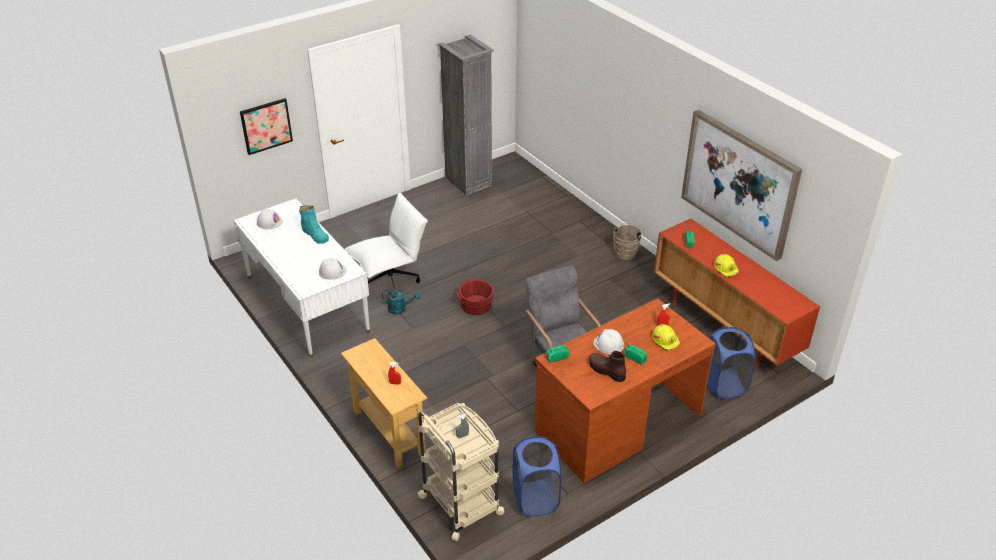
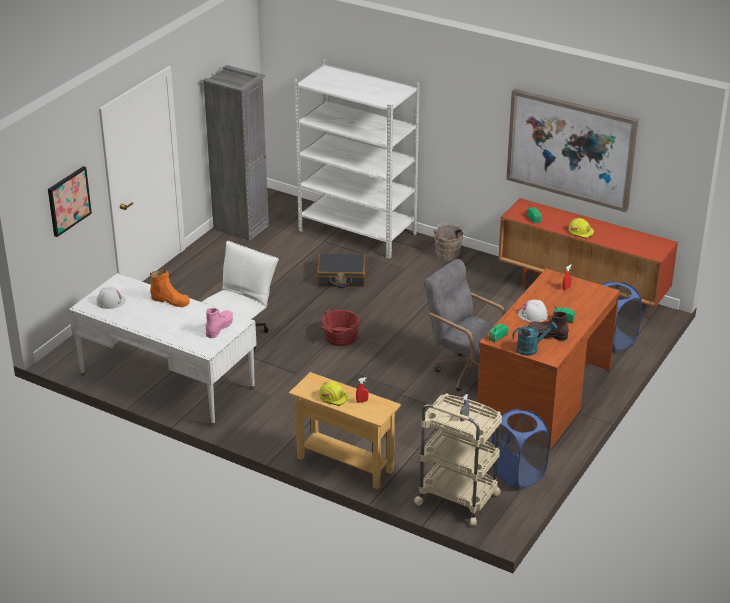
camera: 25 degrees left, 5 degrees down
turquoise boot [299,205,329,244] -> orange boot [150,269,190,307]
white hard hat [319,258,347,280] -> pink boot [206,308,233,338]
turquoise watering can [382,290,420,314] -> turquoise watering can moved to [512,322,558,356]
yellow hard hat [652,324,680,351] -> yellow hard hat moved to [319,381,349,406]
none -> white bookcase [294,59,420,259]
none -> black suitcase [317,253,366,288]

